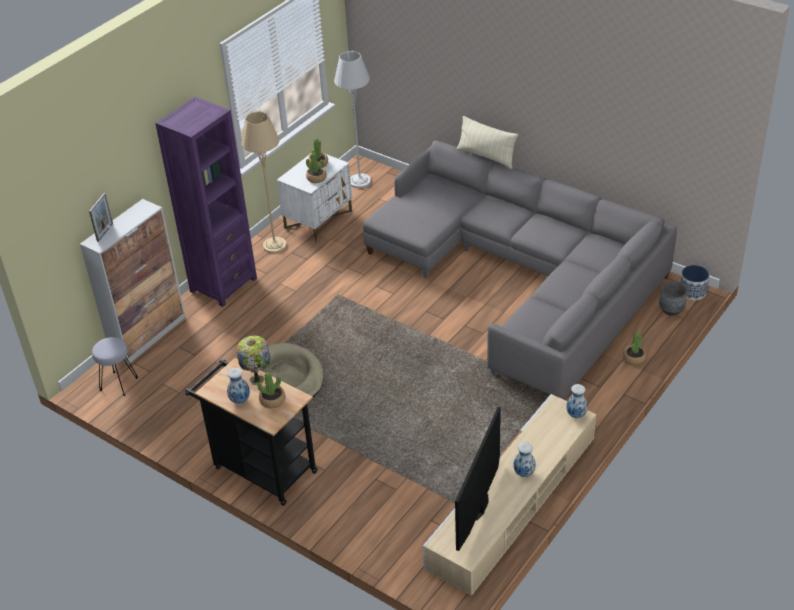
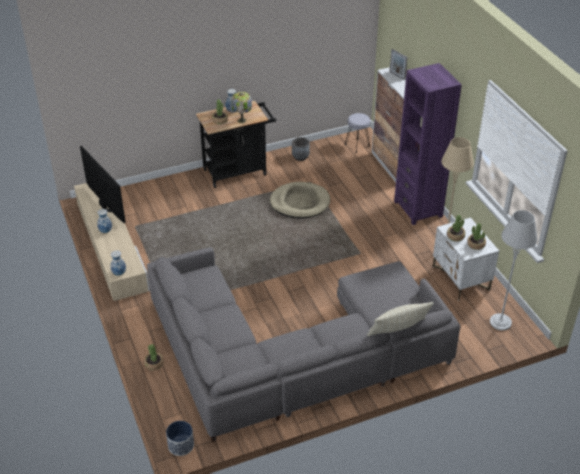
camera: 120 degrees right, 0 degrees up
grey planter [659,281,688,316] -> grey planter moved to [292,137,310,161]

